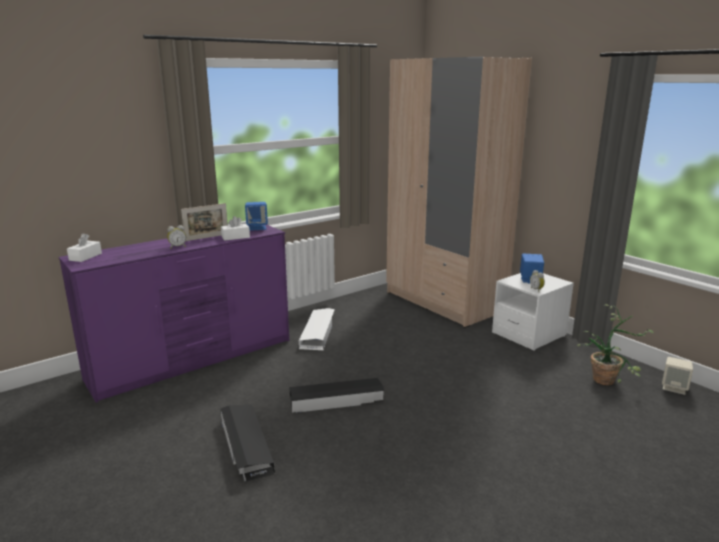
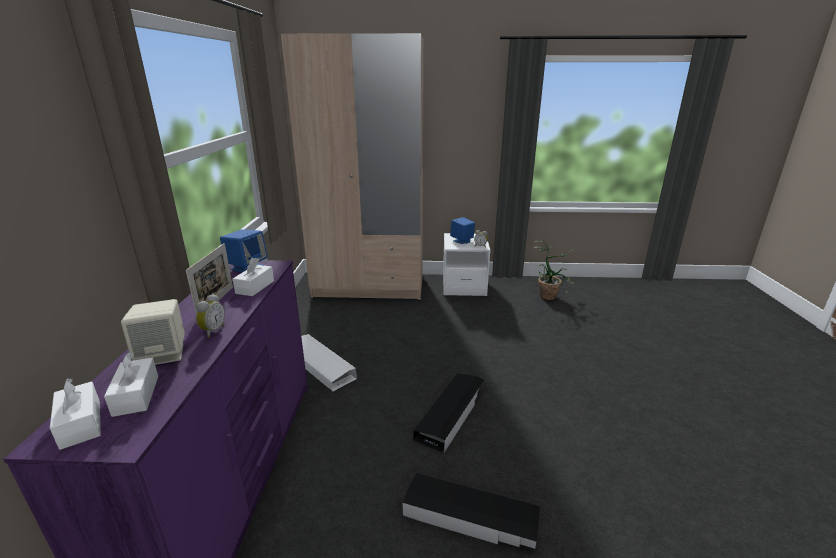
camera: 50 degrees left, 5 degrees up
beige speaker [662,357,693,395] -> beige speaker moved to [121,299,185,365]
none -> white tissue box [104,352,158,417]

